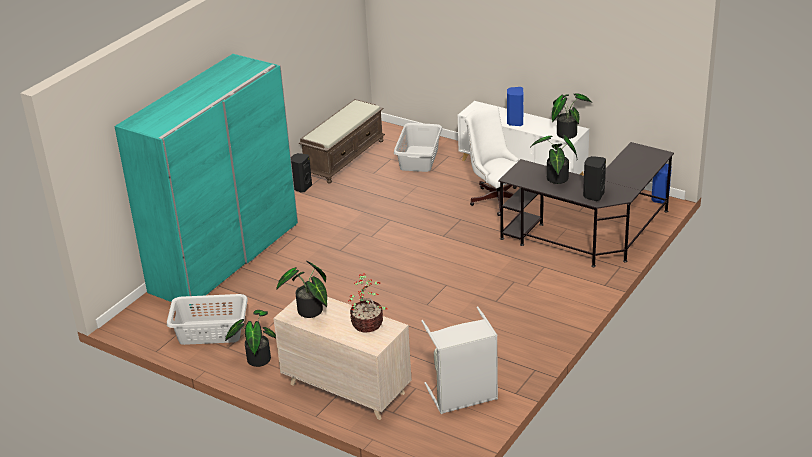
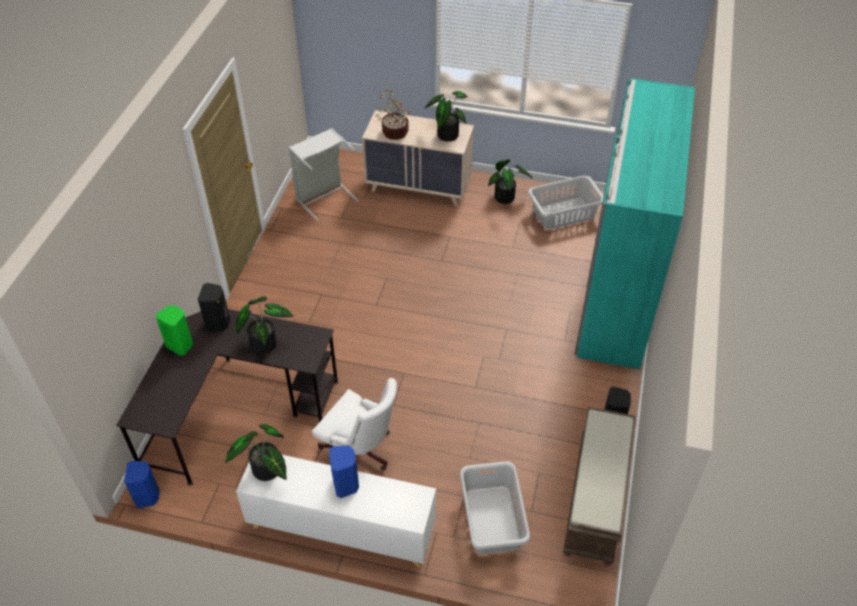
camera: 160 degrees right, 15 degrees up
none -> green speaker [156,305,193,356]

